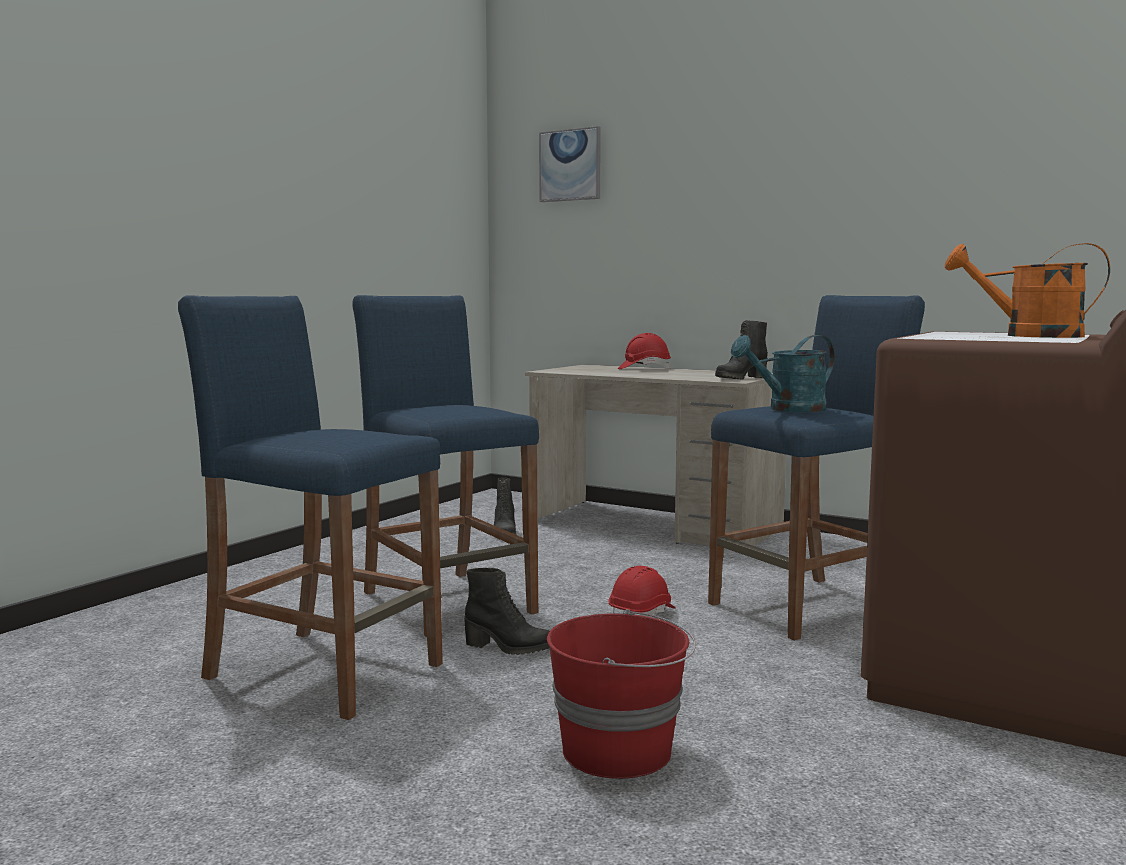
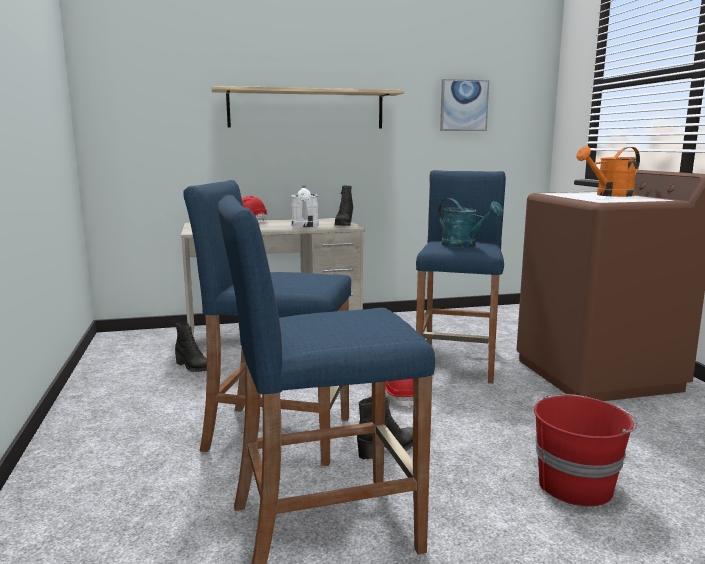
camera: 45 degrees left, 5 degrees up
picture [539,126,601,202] -> picture moved to [440,79,489,131]
turquoise watering can [731,335,835,412] -> turquoise watering can turned 60 degrees counterclockwise [438,198,503,248]
none -> shelf [212,86,404,128]
none -> white watering can [291,186,319,227]

